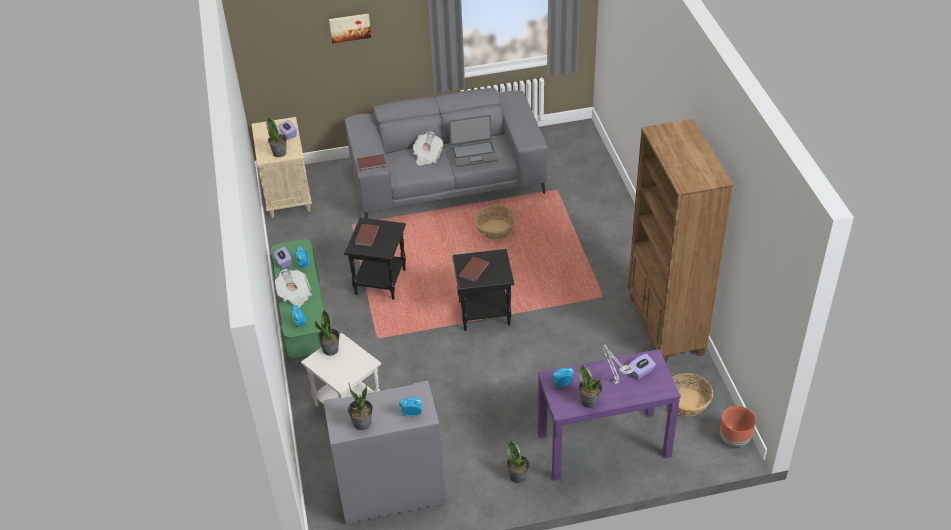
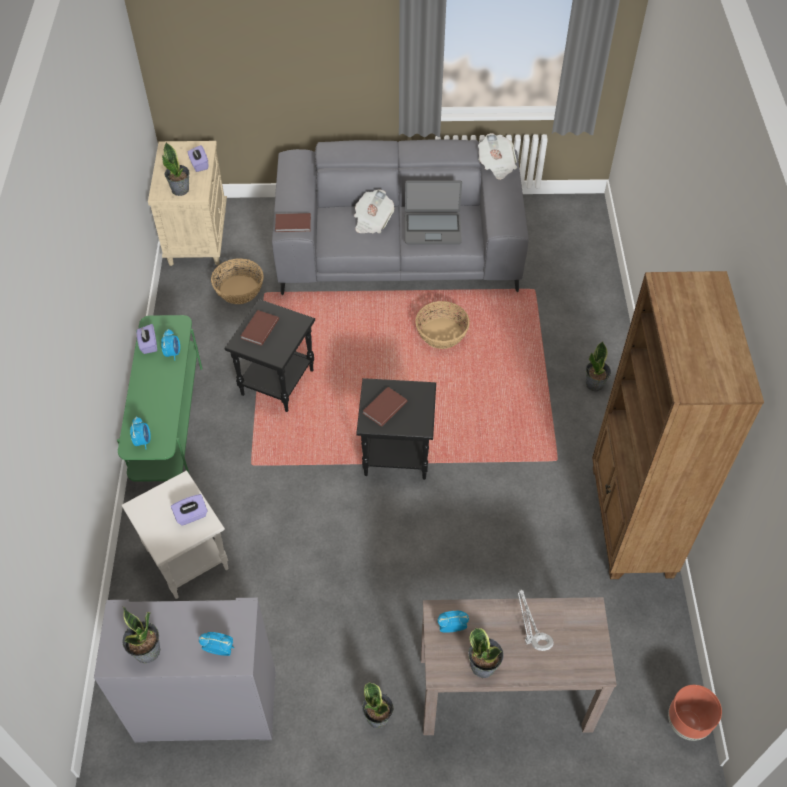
camera: 10 degrees right, 10 degrees up
newspaper [275,269,312,307] -> newspaper moved to [478,133,517,180]
potted plant [315,309,340,356] -> potted plant moved to [586,342,611,391]
picture [329,14,371,43] -> none
purple console table [538,349,681,481] -> brown console table [421,597,617,735]
purple tissue box [628,354,656,379] -> purple tissue box moved to [171,494,208,526]
basket [672,373,713,416] -> basket moved to [211,259,264,304]

